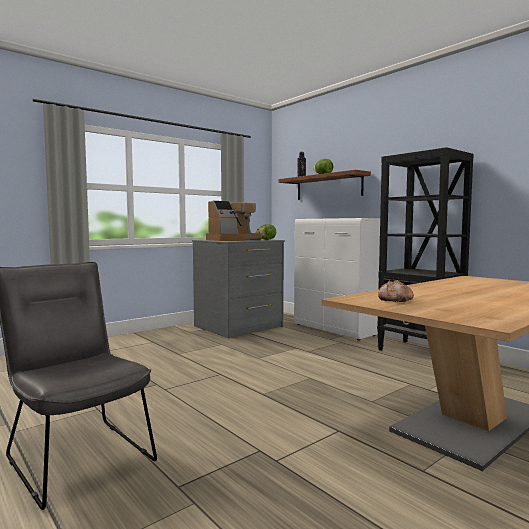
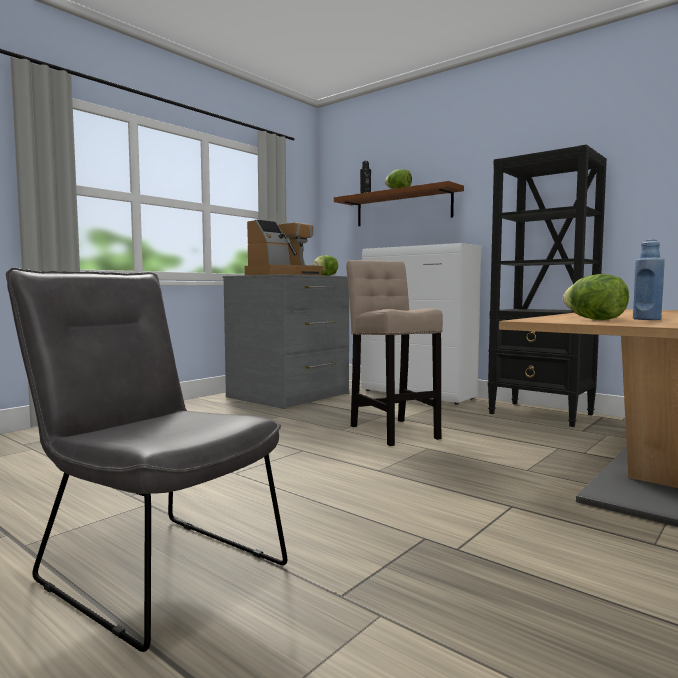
camera: 10 degrees left, 0 degrees up
bread [378,280,414,302] -> lettuce [563,274,629,320]
none -> beige stool [346,260,443,446]
none -> blue bottle [633,240,665,320]

